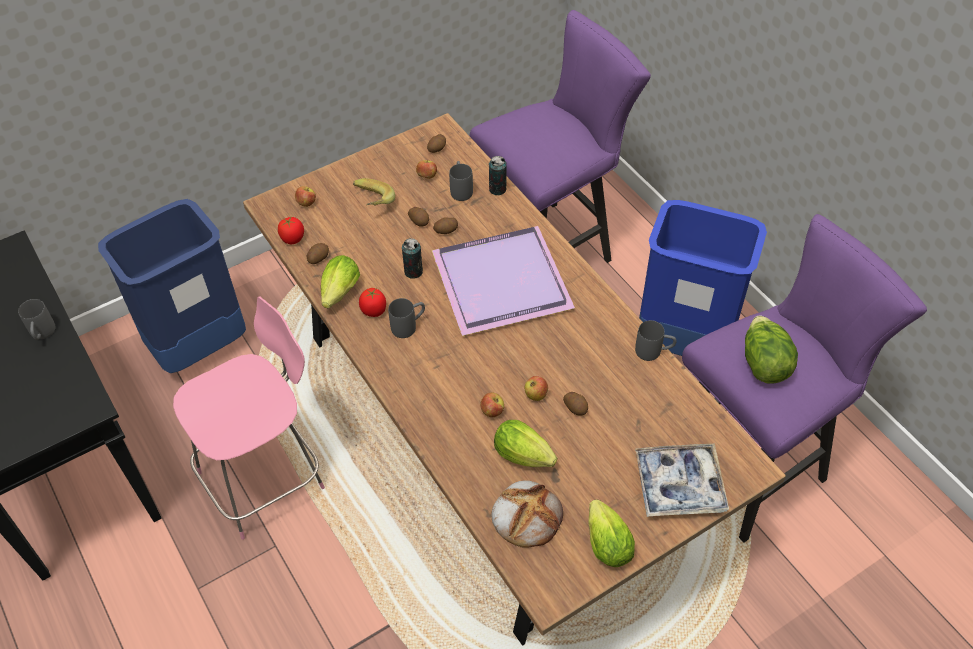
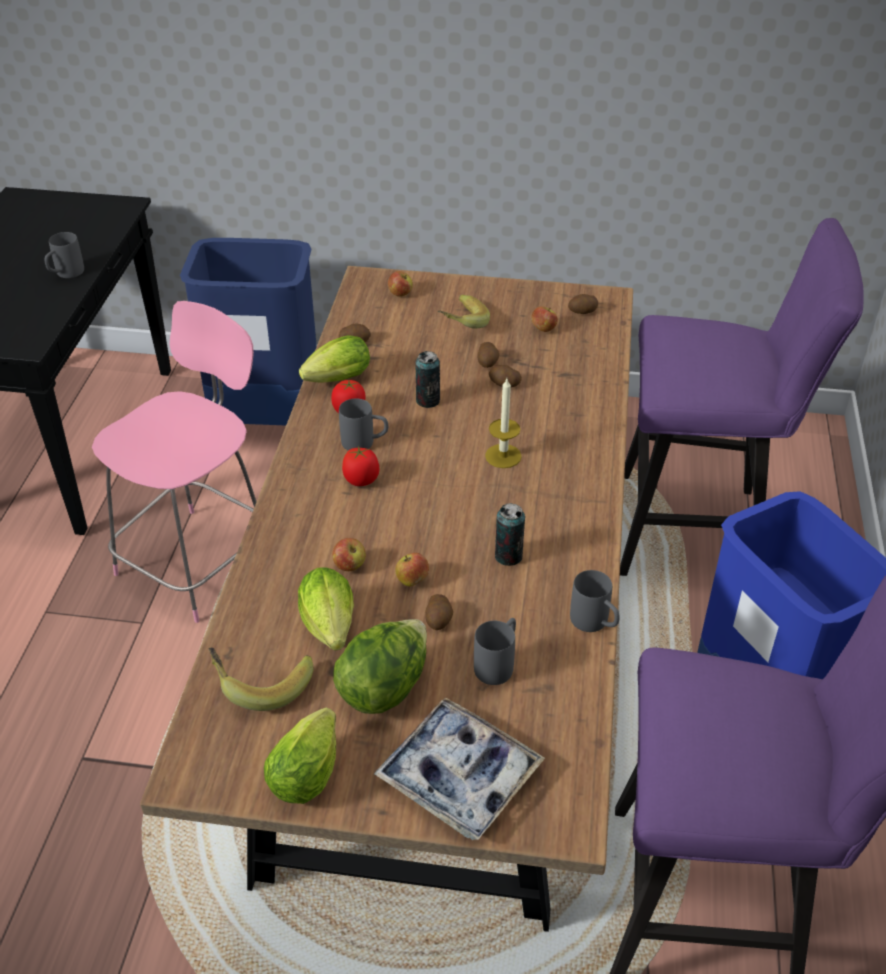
camera: 40 degrees right, 10 degrees down
pink chair [173,297,325,540] -> pink chair turned 60 degrees counterclockwise [92,301,257,623]
tomato [278,216,304,244] -> tomato moved to [342,446,380,486]
purple tray [432,226,575,336] -> candle [485,379,522,468]
grey mug [449,161,473,201] -> grey mug moved to [474,618,516,685]
can [489,156,507,195] -> can moved to [495,503,525,566]
bread [492,480,563,548] -> banana [209,648,314,711]
lettuce [745,315,798,384] -> lettuce moved to [333,619,427,714]

